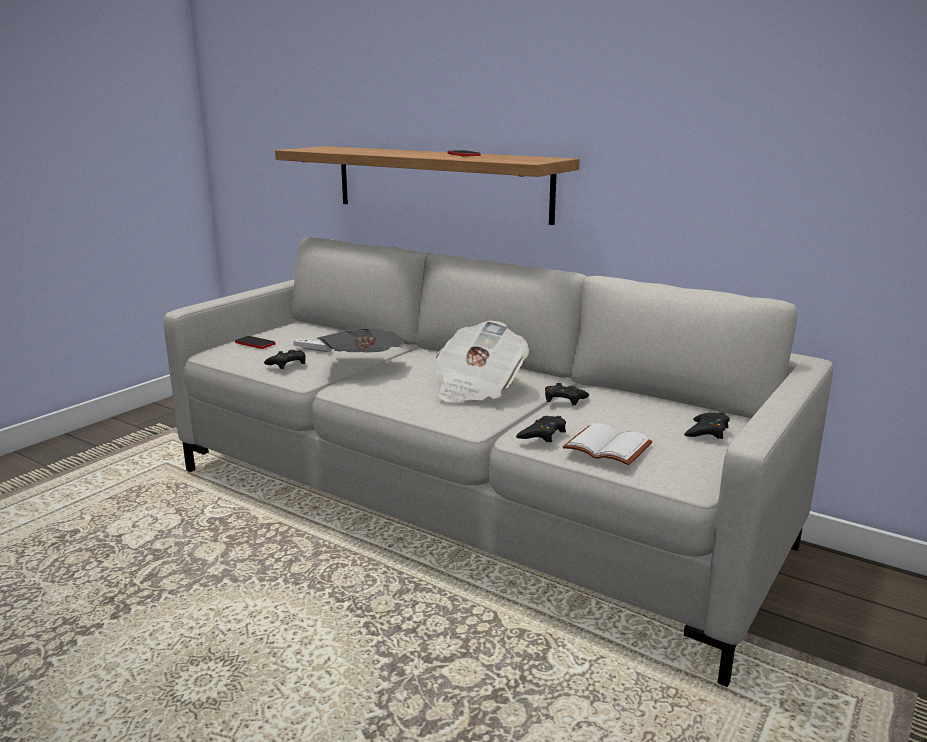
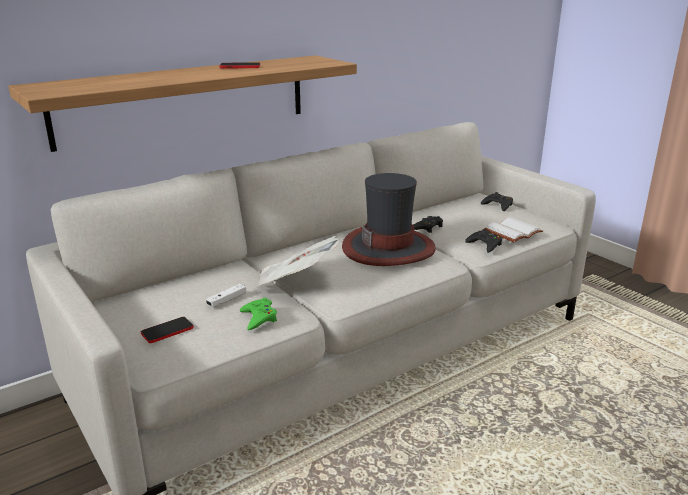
camera: 70 degrees left, 5 degrees up
black game controller [264,350,306,369] -> green game controller [240,298,277,330]
newspaper [434,321,529,402] -> hat [342,173,436,266]

